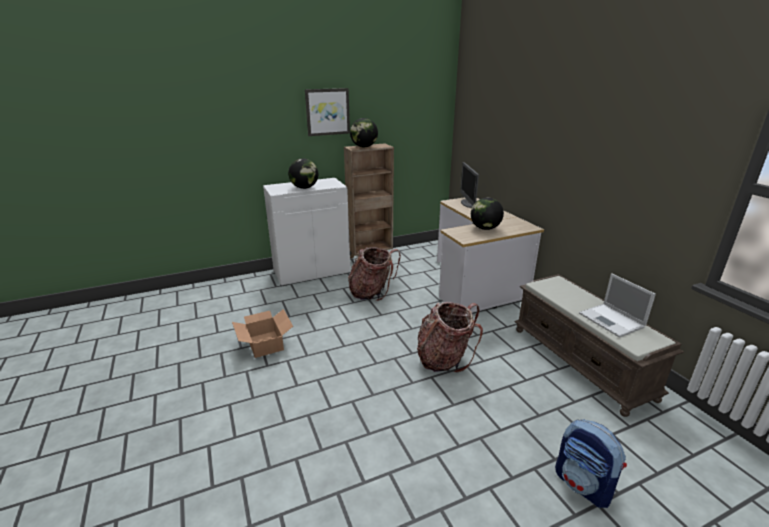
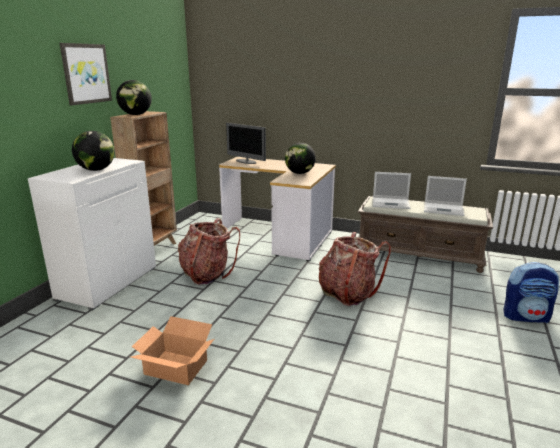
camera: 45 degrees left, 5 degrees down
none -> laptop [373,172,411,209]

